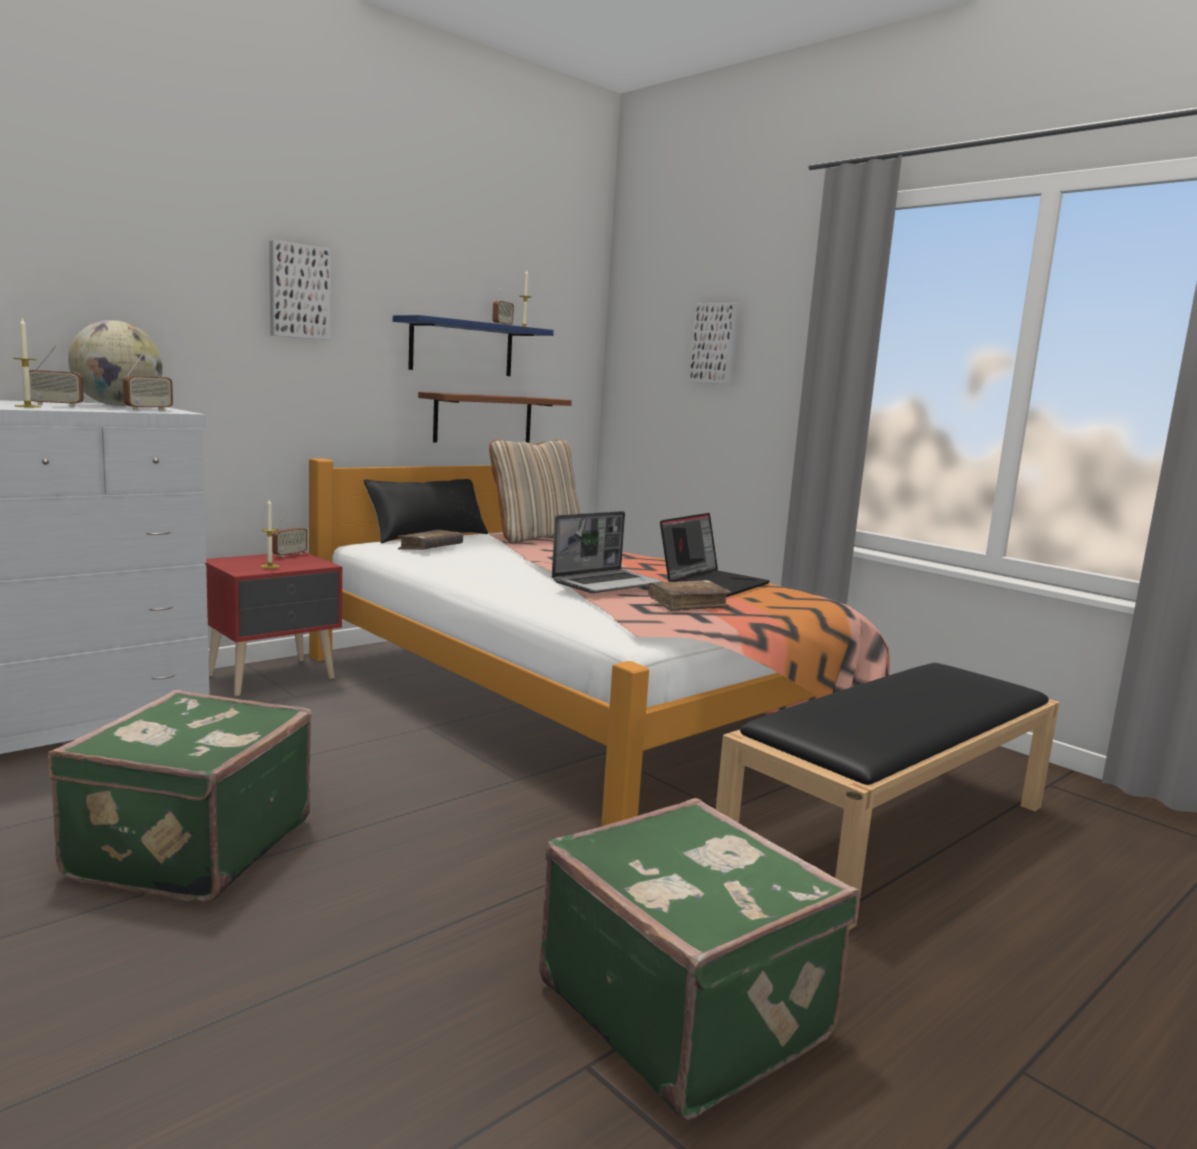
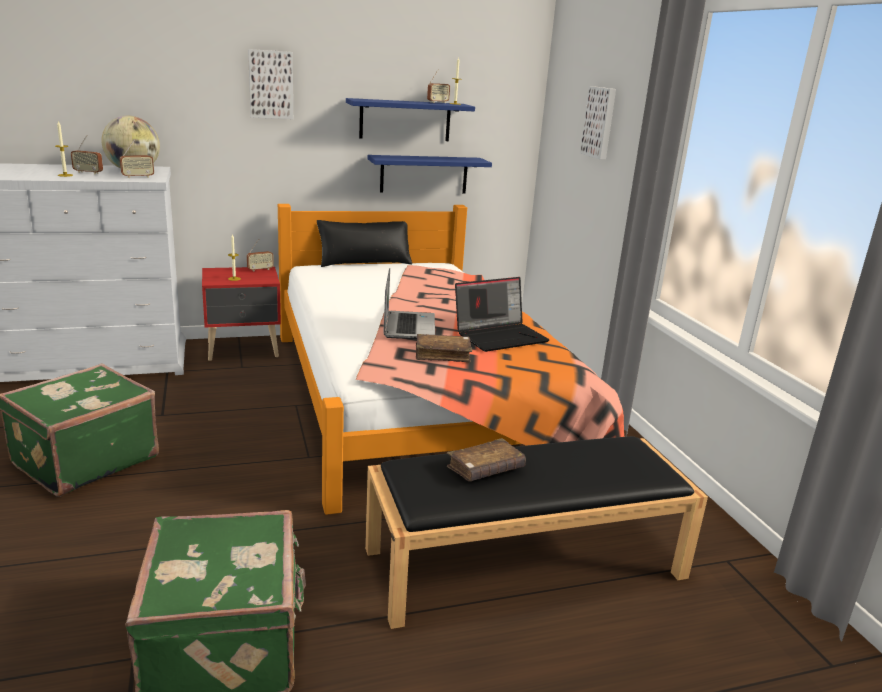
camera: 25 degrees right, 10 degrees up
brown book [397,529,463,550] -> brown book moved to [447,438,526,482]
brown shelf [418,392,572,443] -> blue shelf [367,155,492,193]
beige pillow [489,440,581,544] -> none
laptop [552,511,663,593] -> laptop turned 75 degrees counterclockwise [384,269,435,339]

